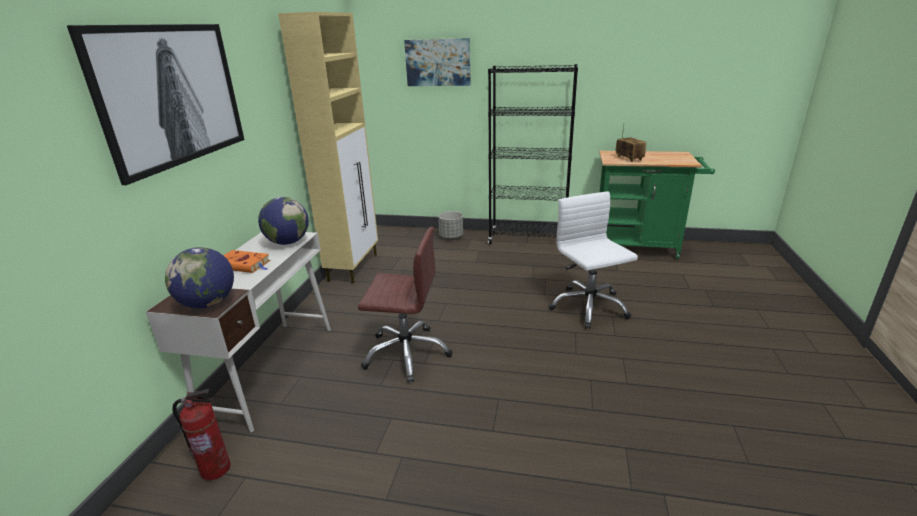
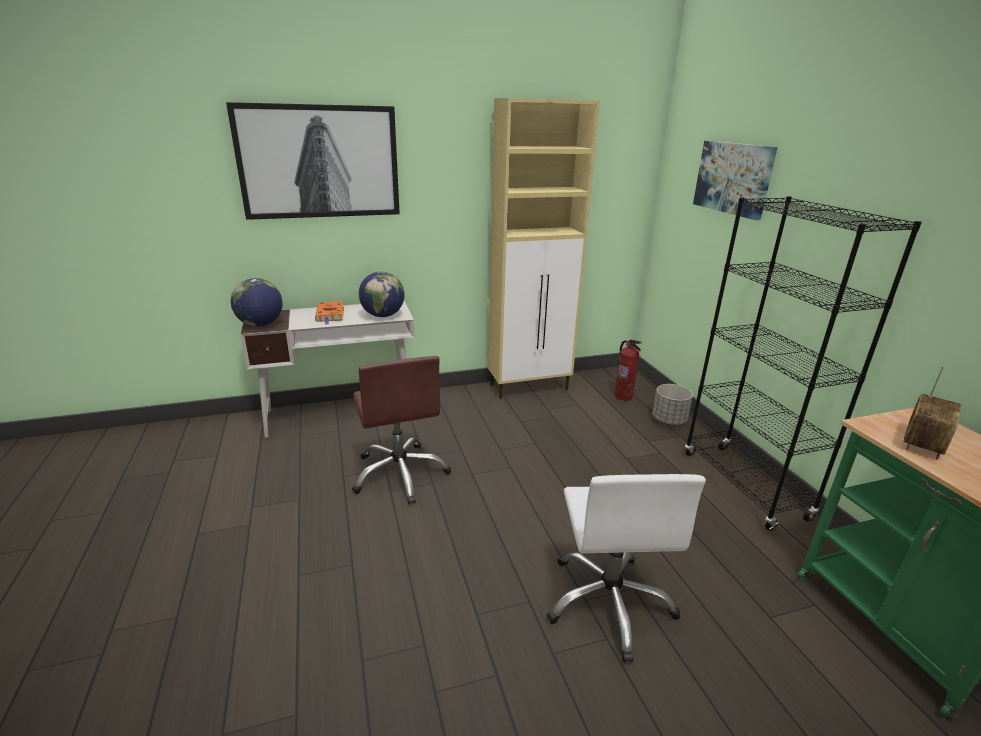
camera: 60 degrees right, 0 degrees up
fire extinguisher [172,389,231,480] -> fire extinguisher moved to [615,339,642,401]
white office chair [549,191,638,329] -> white office chair turned 135 degrees clockwise [547,474,706,662]

